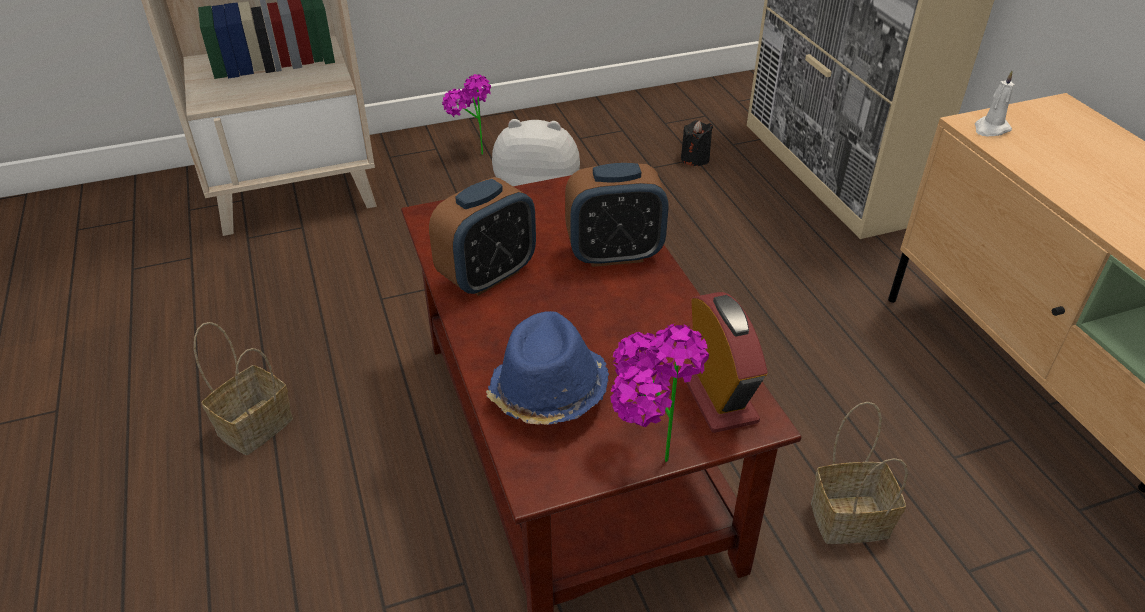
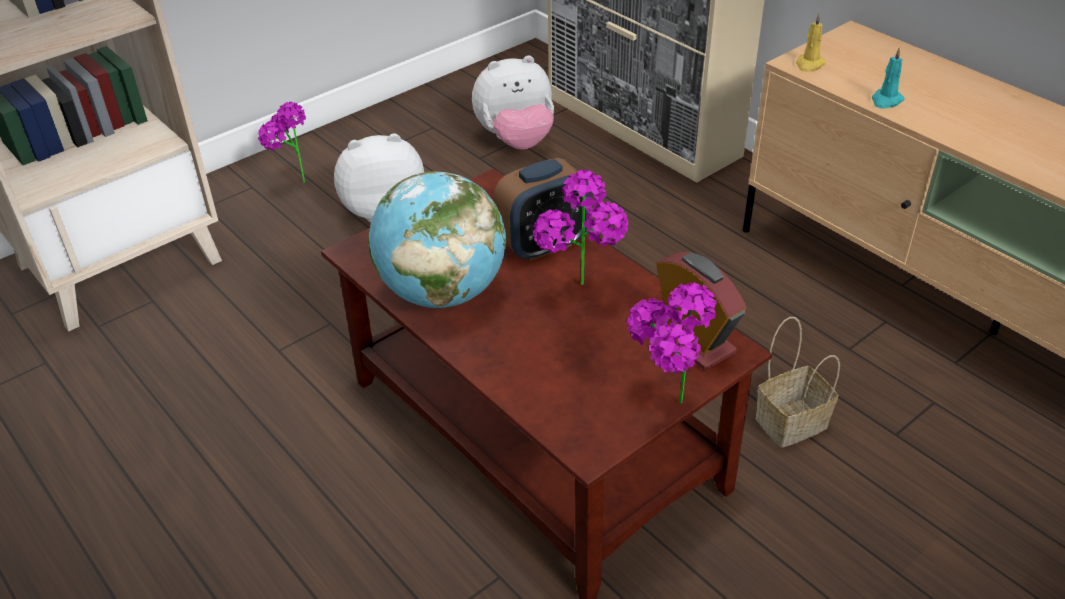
camera: 20 degrees left, 0 degrees up
basket [194,322,293,455] -> none
alarm clock [429,177,536,296] -> globe [368,171,507,308]
blue hat [486,311,609,425] -> none
black candle [681,121,713,166] -> plush toy [472,55,554,149]
white candle [975,71,1014,136] -> yellow candle [796,14,826,72]
none -> potted plant [533,170,628,285]
none -> turquoise candle [872,48,904,108]

